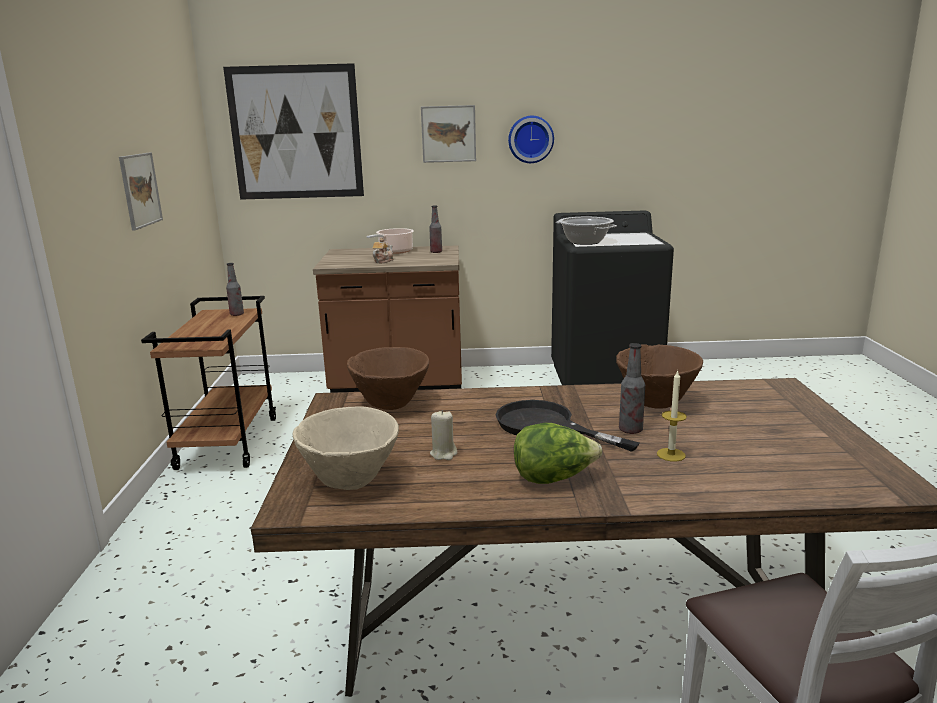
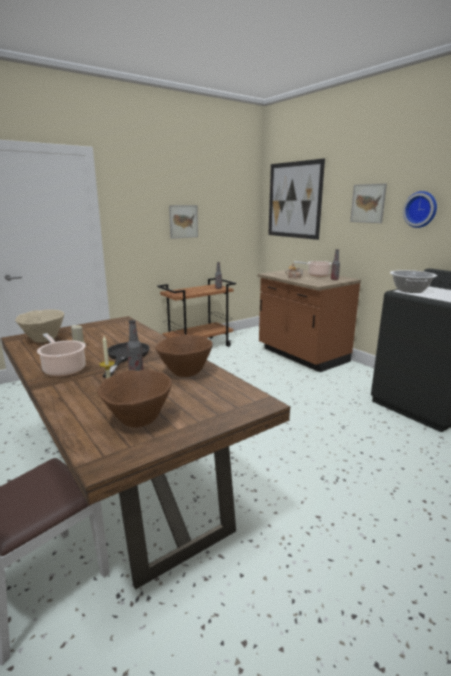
camera: 55 degrees right, 0 degrees up
brown bowl [347,347,429,410] -> brown bowl moved to [98,370,172,427]
lettuce [514,423,602,484] -> cooking pot [37,333,86,376]

